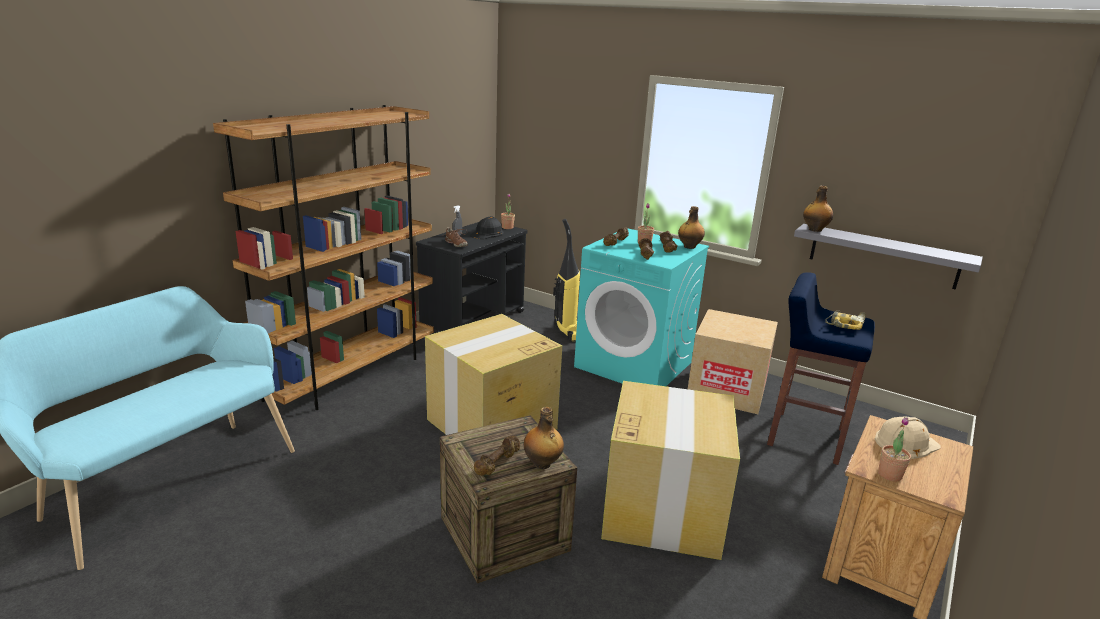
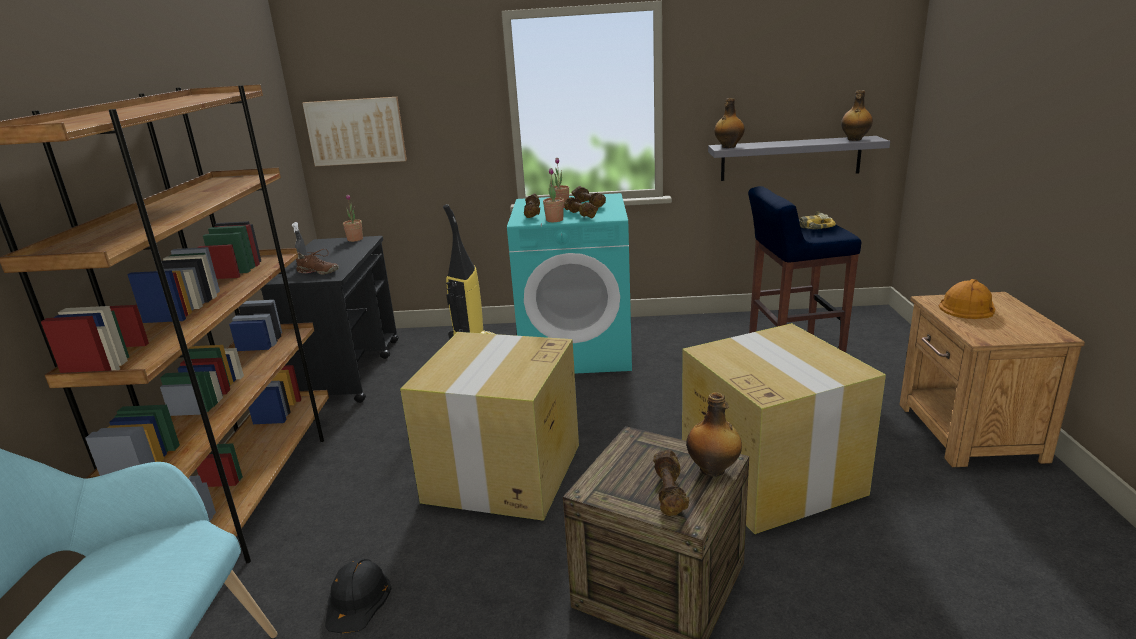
camera: 30 degrees left, 0 degrees up
black hard hat [470,216,504,239] -> black hard hat moved to [325,559,392,633]
bottle [678,206,705,249] -> bottle moved to [841,90,873,141]
cardboard box [688,309,778,414] -> none
beige hard hat [875,417,941,459] -> orange hard hat [938,279,995,319]
potted plant [878,417,911,482] -> potted plant moved to [543,168,564,222]
none -> picture [302,97,407,166]

